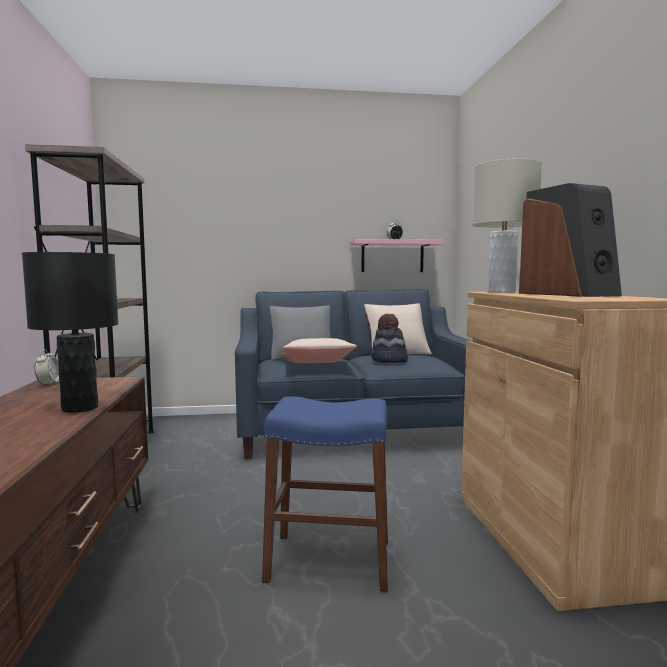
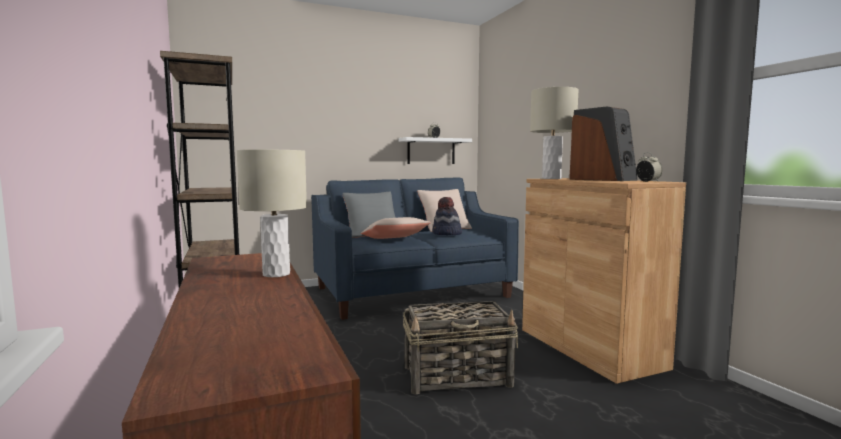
camera: 15 degrees left, 0 degrees up
black table lamp [22,252,119,413] -> beige table lamp [236,149,307,277]
alarm clock [34,349,59,386] -> alarm clock moved to [636,152,663,182]
blue stool [262,396,388,592] -> basket [403,301,518,394]
pink shelf [350,239,443,272] -> white shelf [399,137,472,164]

